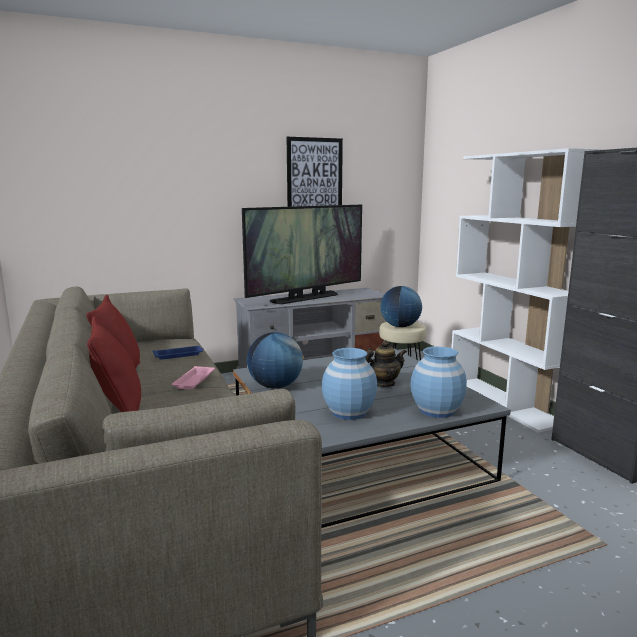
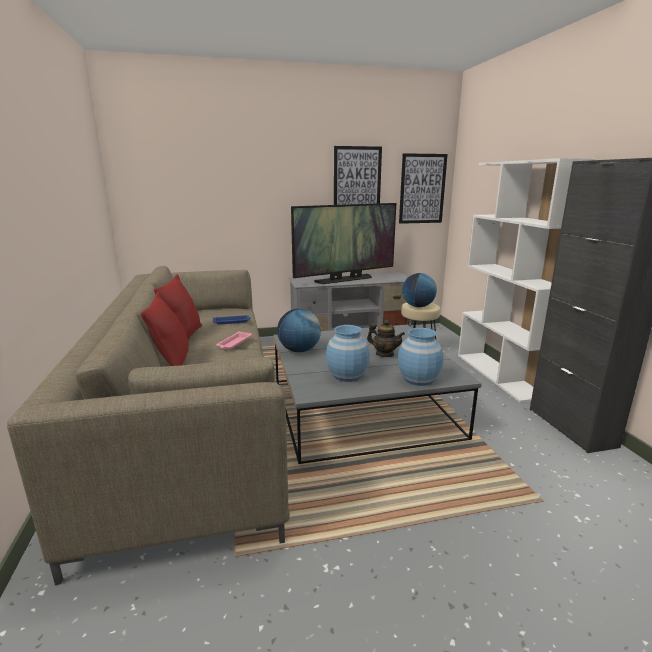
camera: 10 degrees right, 5 degrees up
teapot [365,340,407,387] -> teapot turned 45 degrees clockwise [367,320,405,357]
none -> picture [399,153,448,224]

